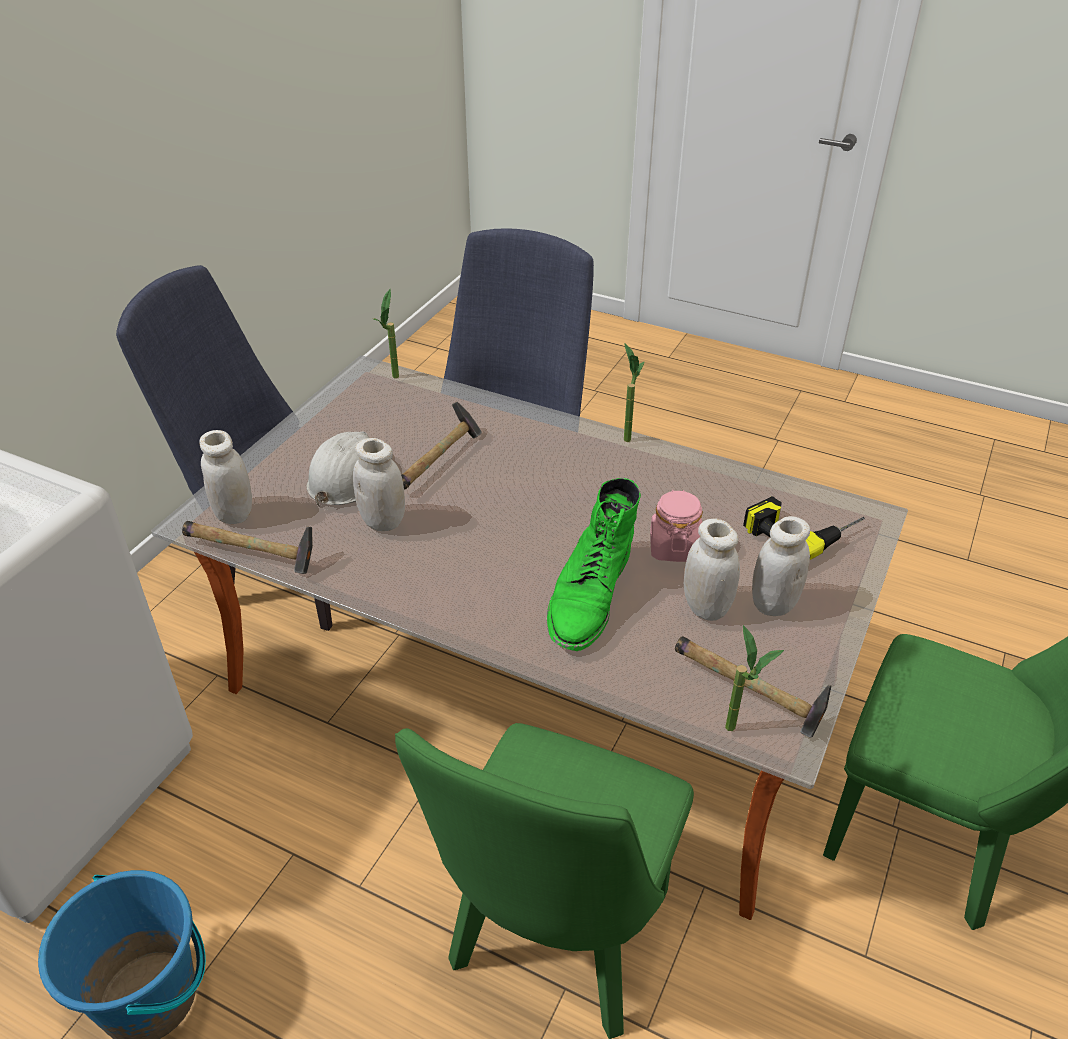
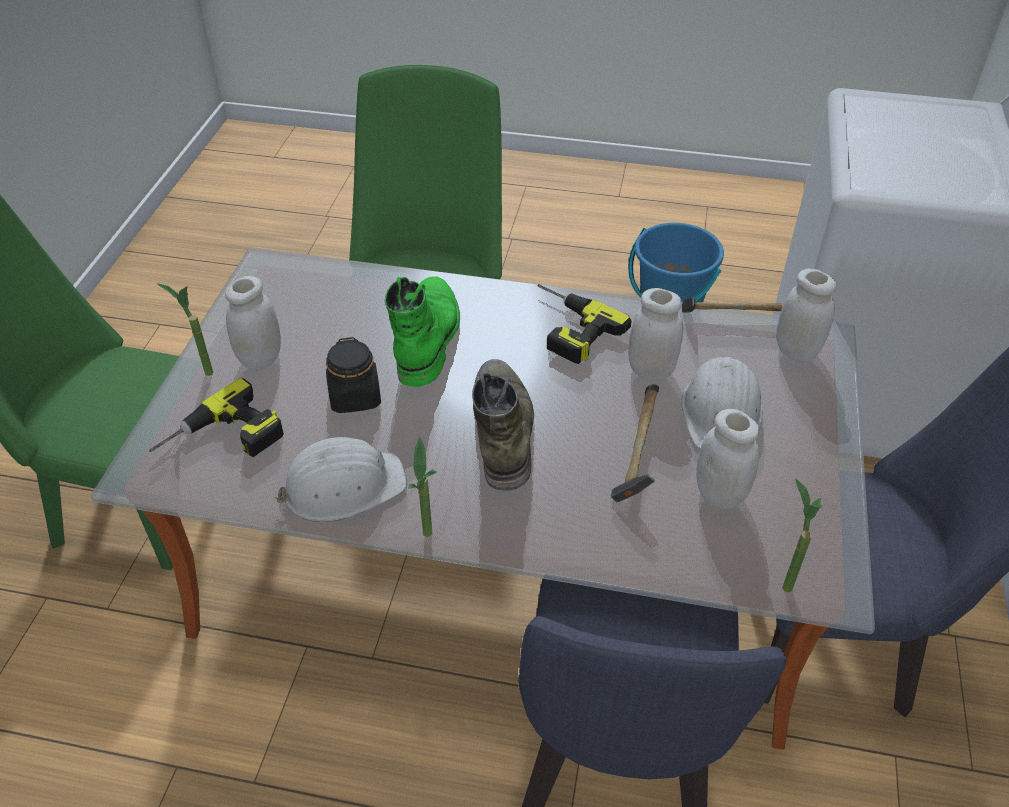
camera: 165 degrees right, 5 degrees up
pink jar [650,490,703,562] -> black jar [326,337,381,413]
hammer [675,636,832,738] -> none
white jar [684,518,740,621] -> white jar moved to [696,409,759,509]
potted plant [725,625,784,731] -> potted plant moved to [156,283,213,376]
none -> white hard hat [275,437,407,522]
none -> green boot [472,359,534,491]
none -> power drill [538,284,632,364]

